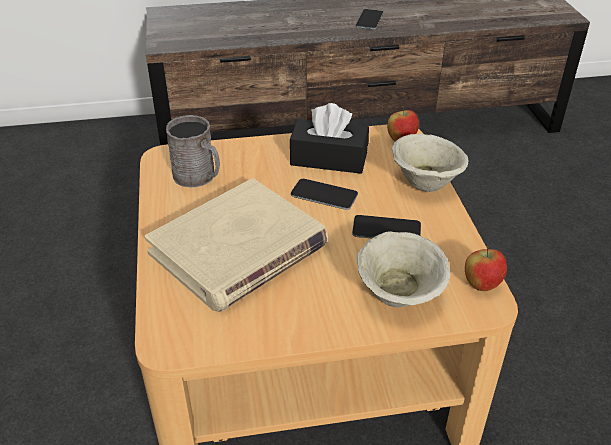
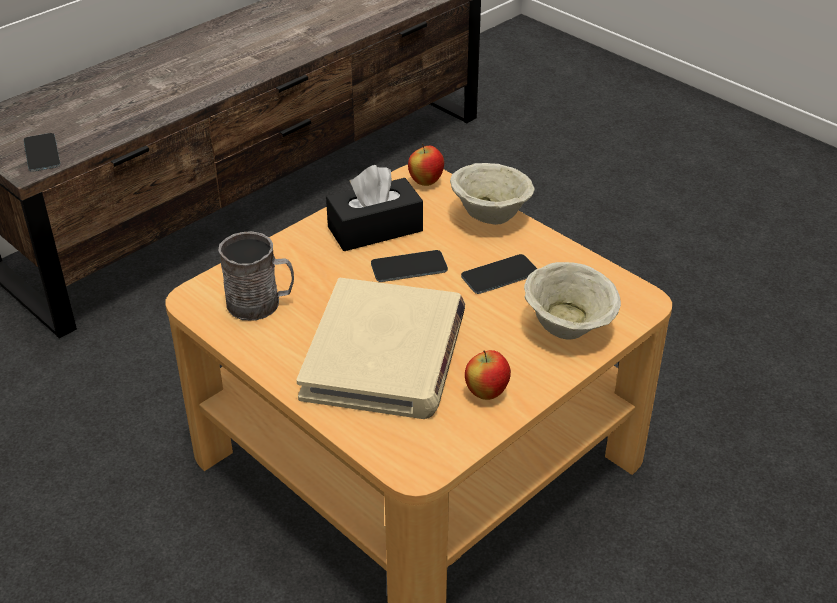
camera: 35 degrees left, 0 degrees up
phone [356,9,383,29] -> phone moved to [24,133,61,172]
apple [465,246,507,291] -> apple moved to [465,350,511,400]

